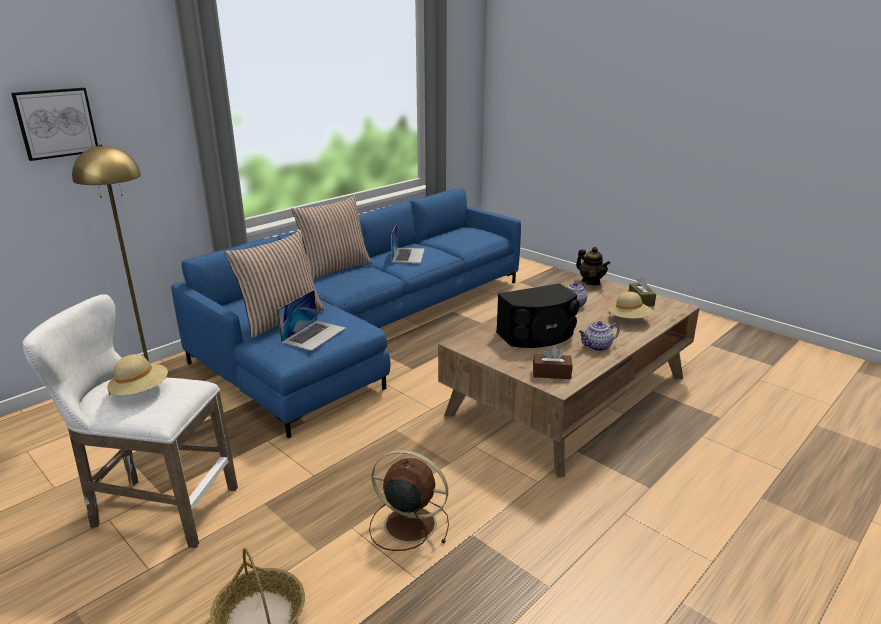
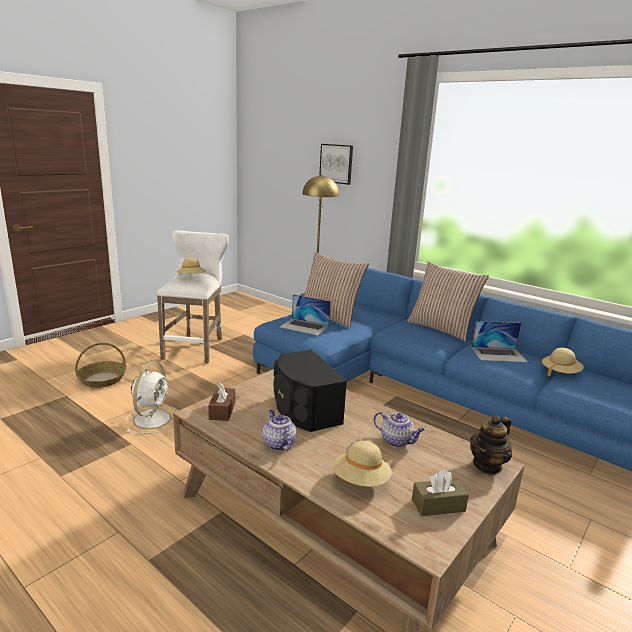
camera: 85 degrees right, 5 degrees down
brown fan [369,450,449,551] -> white fan [126,362,178,434]
none -> beige hat [542,348,584,376]

